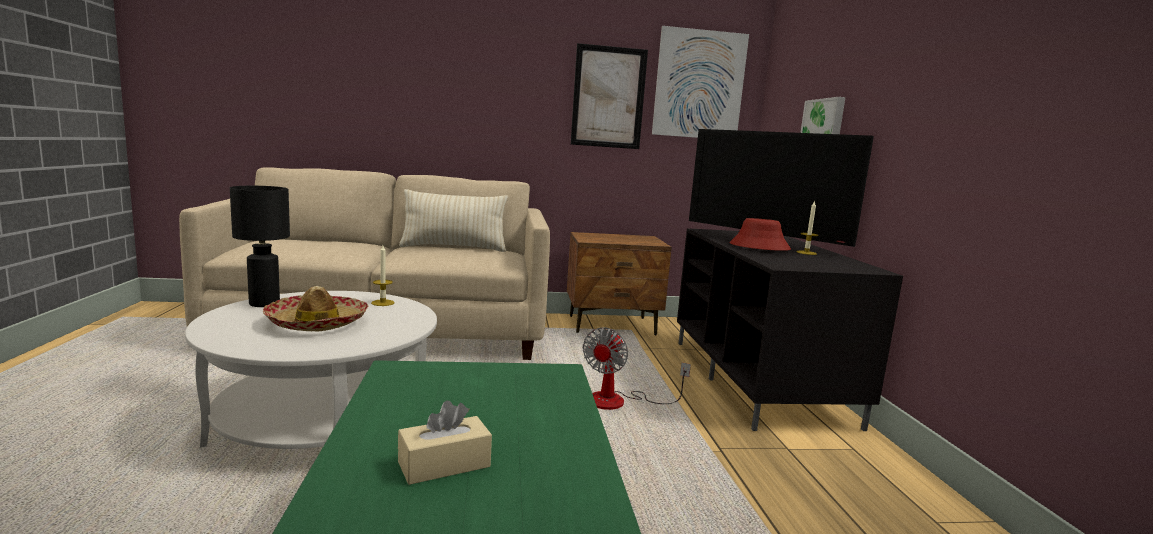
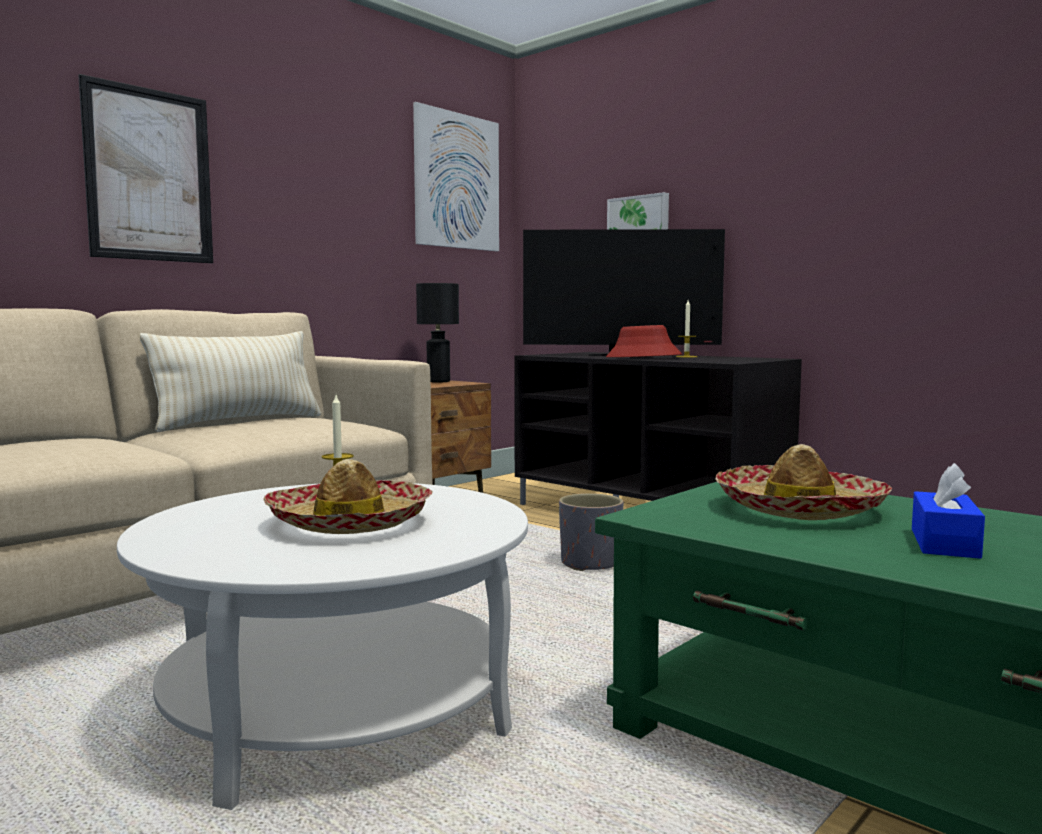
camera: 40 degrees left, 5 degrees down
black table lamp [230,186,290,307] -> black table lamp moved to [416,283,459,383]
beige tissue box [398,400,492,485] -> blue tissue box [912,463,985,559]
picture [571,43,648,149] -> picture moved to [78,74,213,263]
fan [583,327,691,410] -> grey planter [559,493,624,571]
none -> hat [716,444,892,520]

